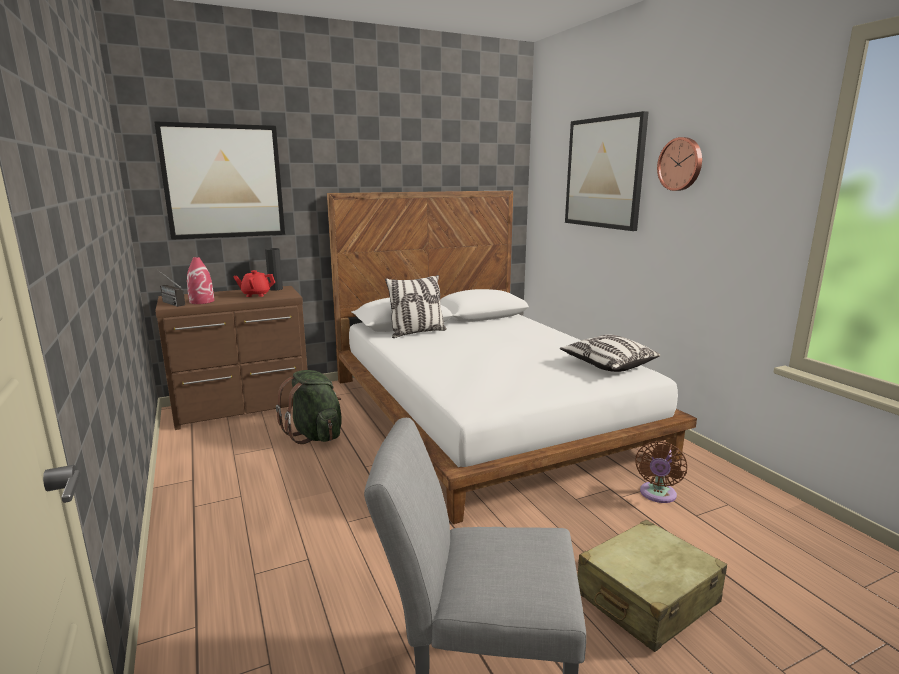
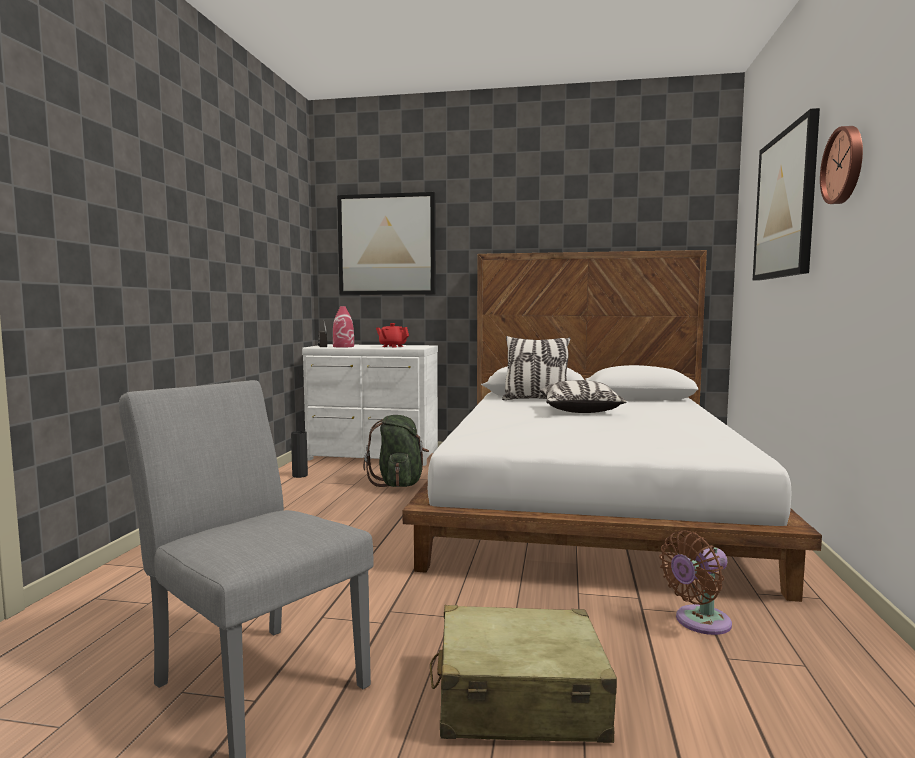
camera: 35 degrees right, 10 degrees down
brown dresser [155,286,307,430] -> white dresser [302,344,438,466]
black vase [265,248,283,291] -> black vase moved to [291,431,308,478]
pillow [560,335,660,372] -> pillow moved to [539,380,627,413]

